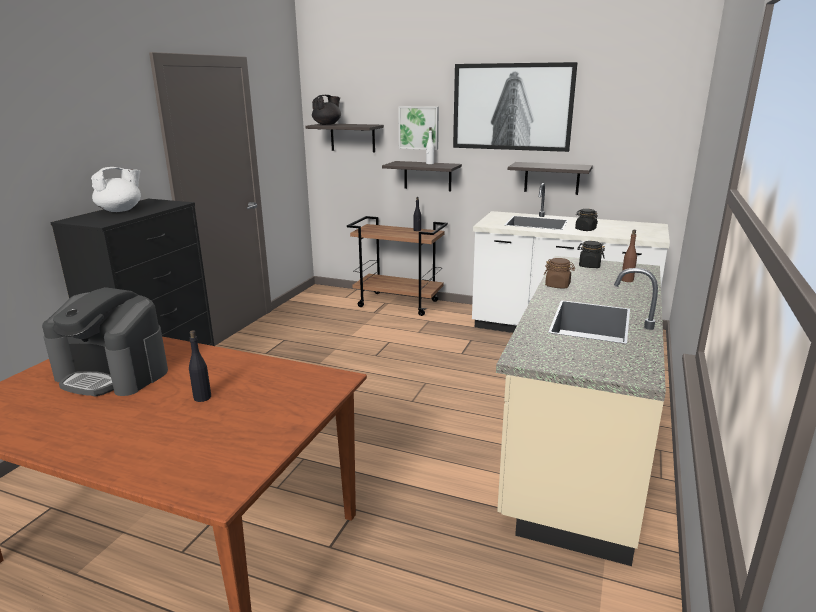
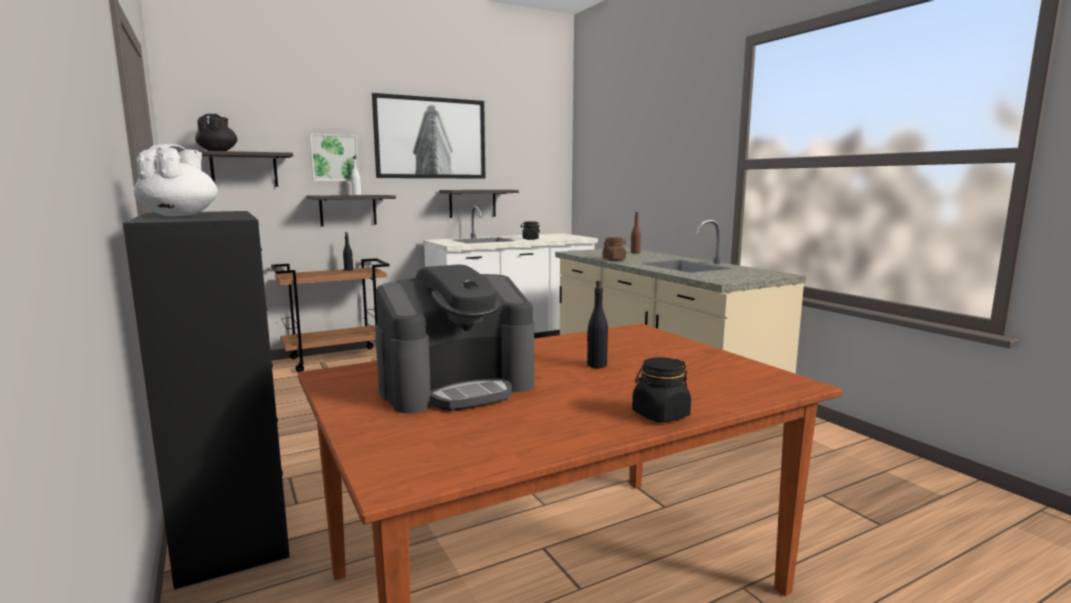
camera: 50 degrees left, 10 degrees down
black jar [577,241,605,268] -> black jar moved to [632,357,691,422]

